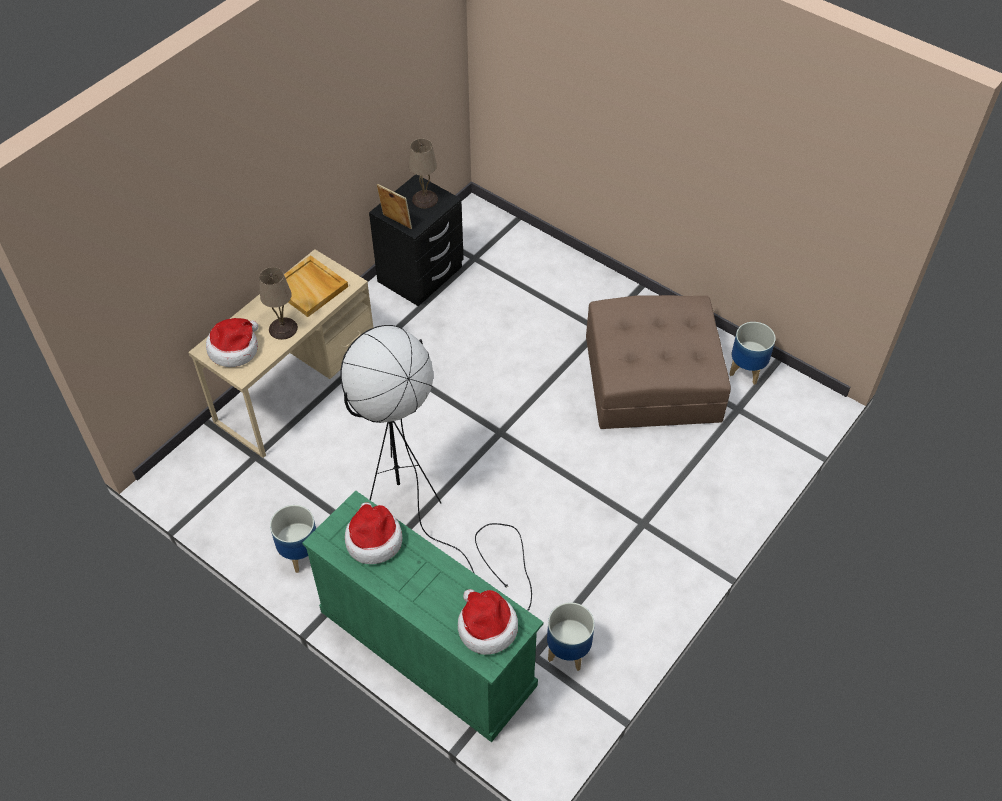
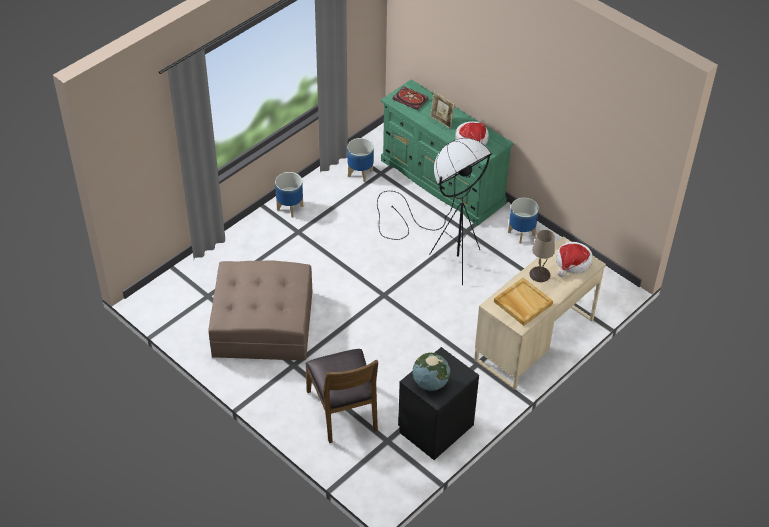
camera: 175 degrees left, 5 degrees down
picture frame [377,184,412,229] -> picture frame moved to [430,92,455,129]
beige table lamp [409,139,438,208] -> globe [412,353,450,391]
hat [458,589,518,655] -> book [393,87,428,110]
planter [729,322,776,385] -> planter moved to [275,172,303,217]
none -> brown chair [305,349,378,443]

